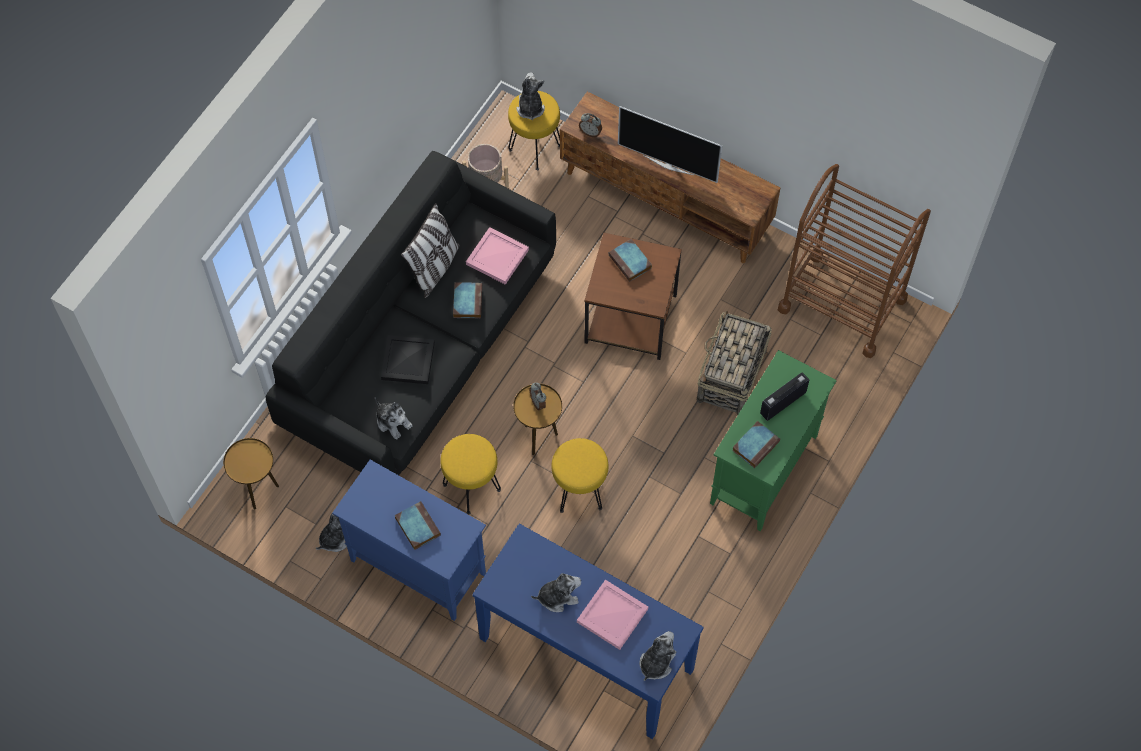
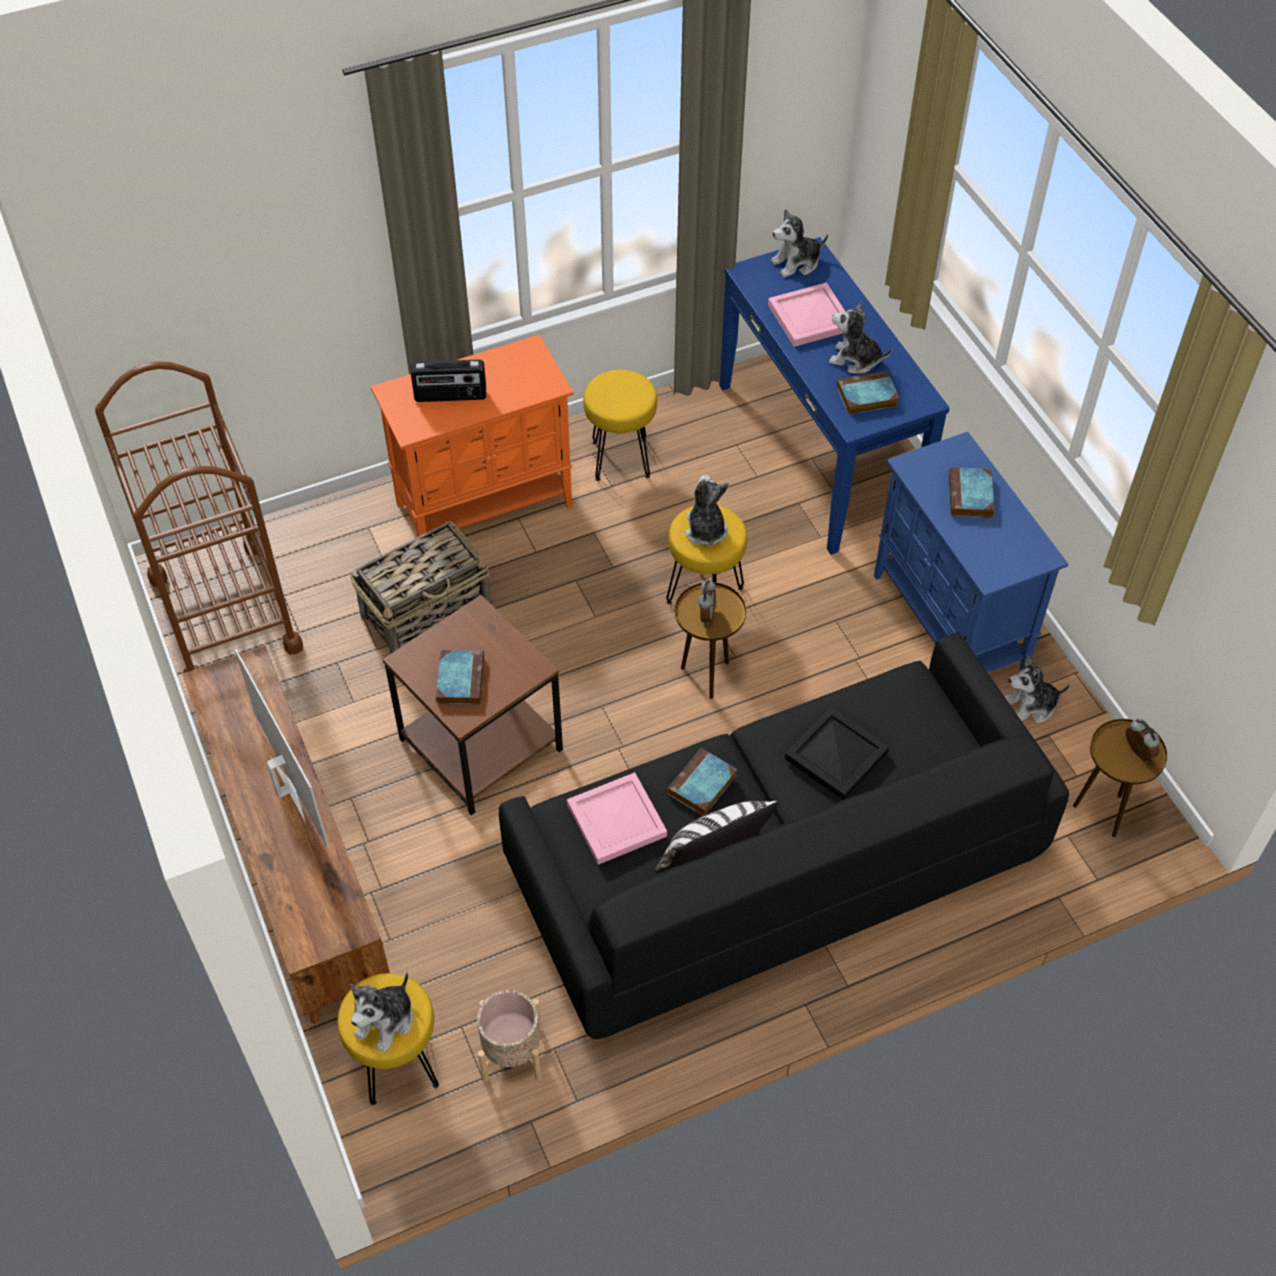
camera: 145 degrees left, 10 degrees down
plush toy [375,398,413,440] -> plush toy moved to [685,474,729,546]
yellow stool [440,434,501,514] -> yellow stool moved to [583,370,657,481]
alarm clock [579,113,602,137] -> alarm clock moved to [1126,719,1160,761]
green cabinet [710,350,837,531] -> orange cabinet [371,334,574,537]
book [732,421,780,468] -> book moved to [837,371,899,415]

